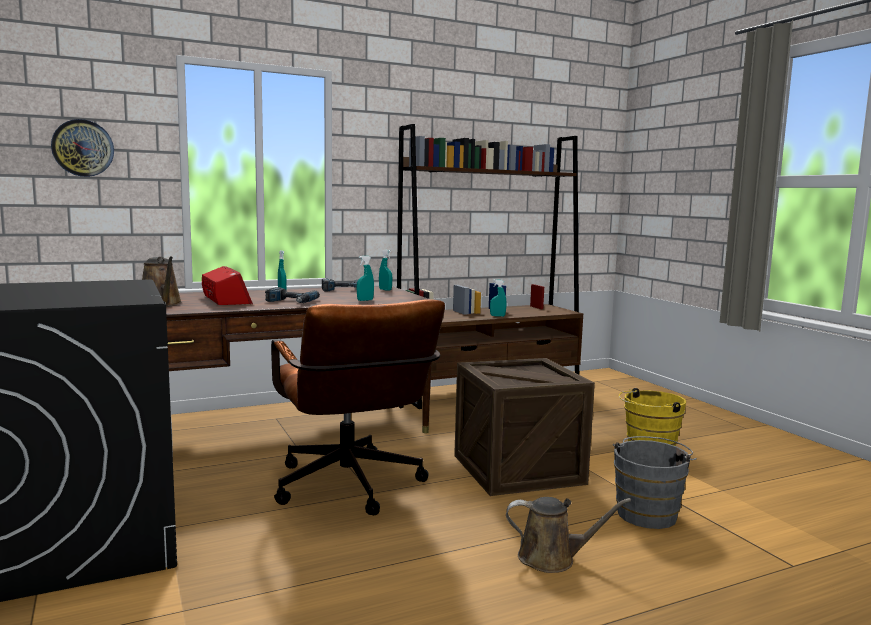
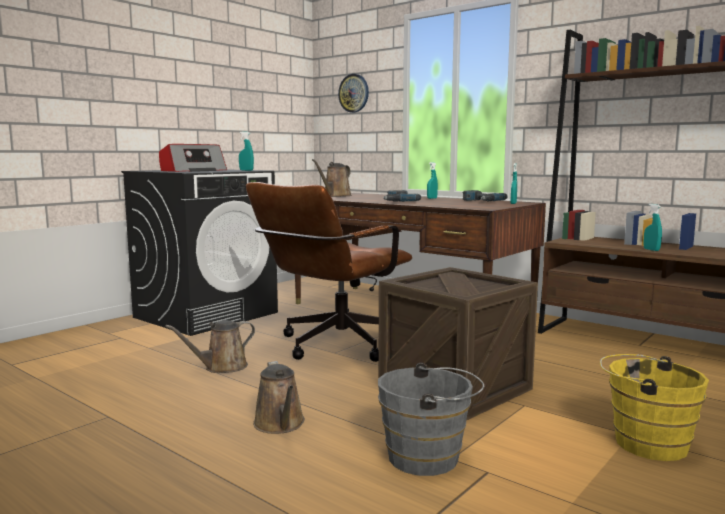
camera: 65 degrees right, 0 degrees up
radio [202,266,253,305] -> radio moved to [159,144,227,172]
turquoise spray bottle [357,256,374,301] -> turquoise spray bottle moved to [239,132,254,171]
none -> brown watering can [165,320,255,373]

